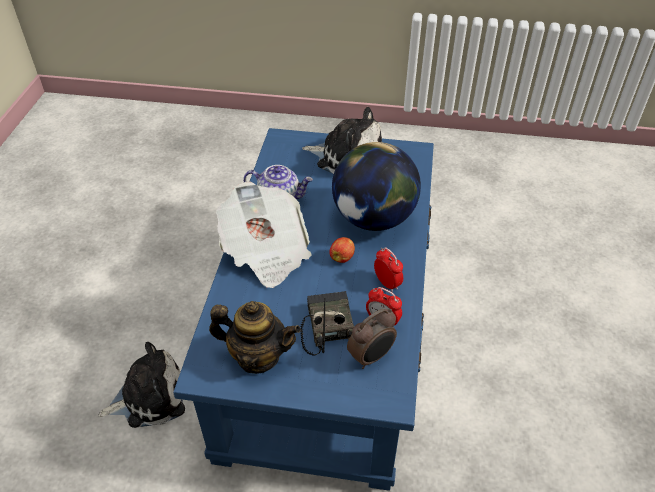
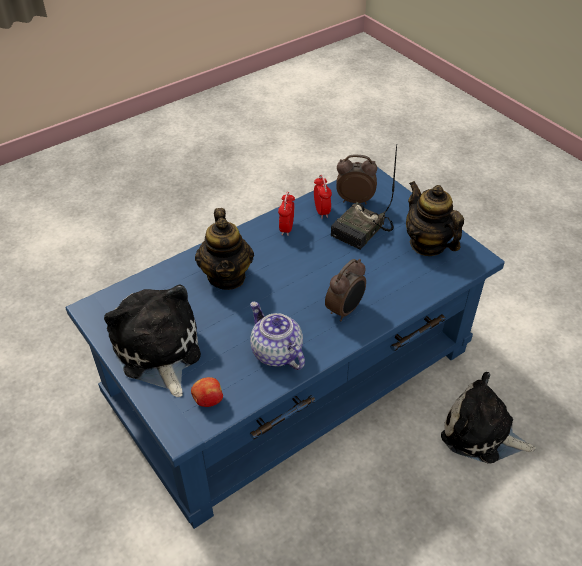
camera: 135 degrees left, 0 degrees up
newspaper [216,181,311,288] -> alarm clock [325,259,366,321]
apple [329,237,355,263] -> apple moved to [191,377,223,407]
globe [332,142,421,231] -> teapot [195,208,254,290]

